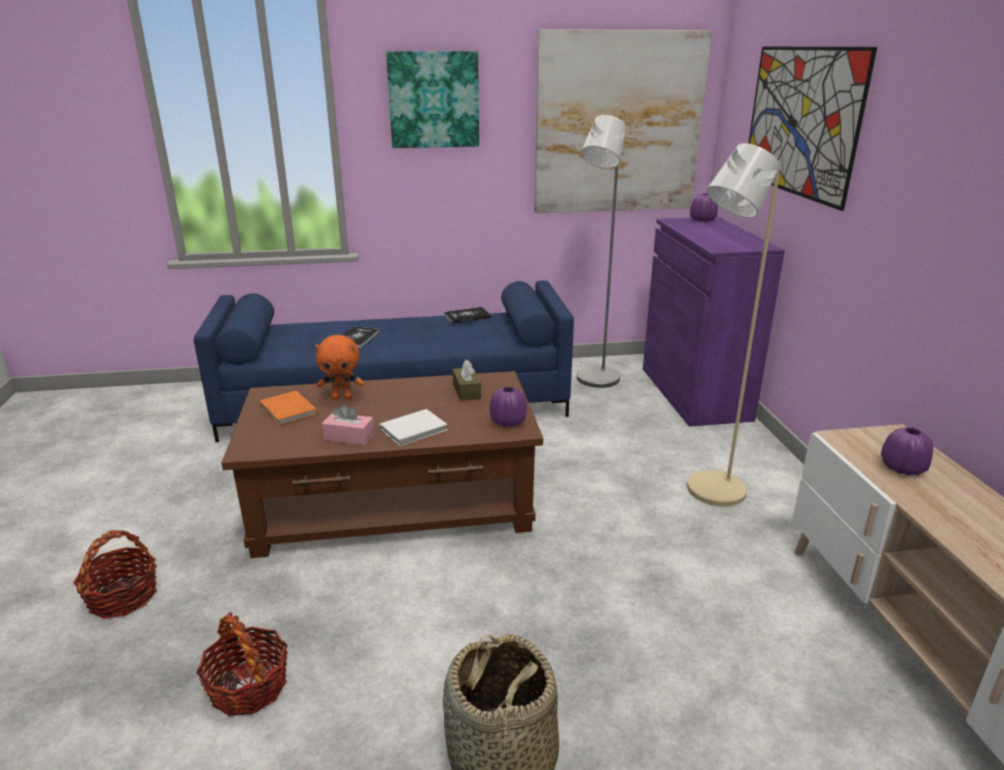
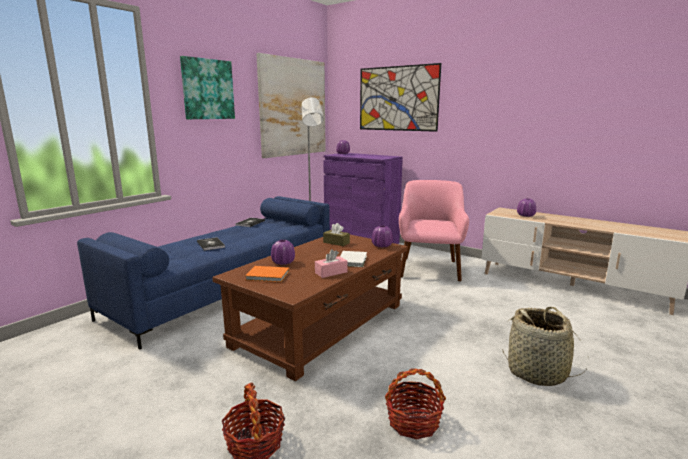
camera: 45 degrees left, 10 degrees down
orange plush toy [315,335,364,400] -> purple vase [271,240,295,265]
beige floor lamp [687,143,780,507] -> pink armchair [399,180,469,282]

